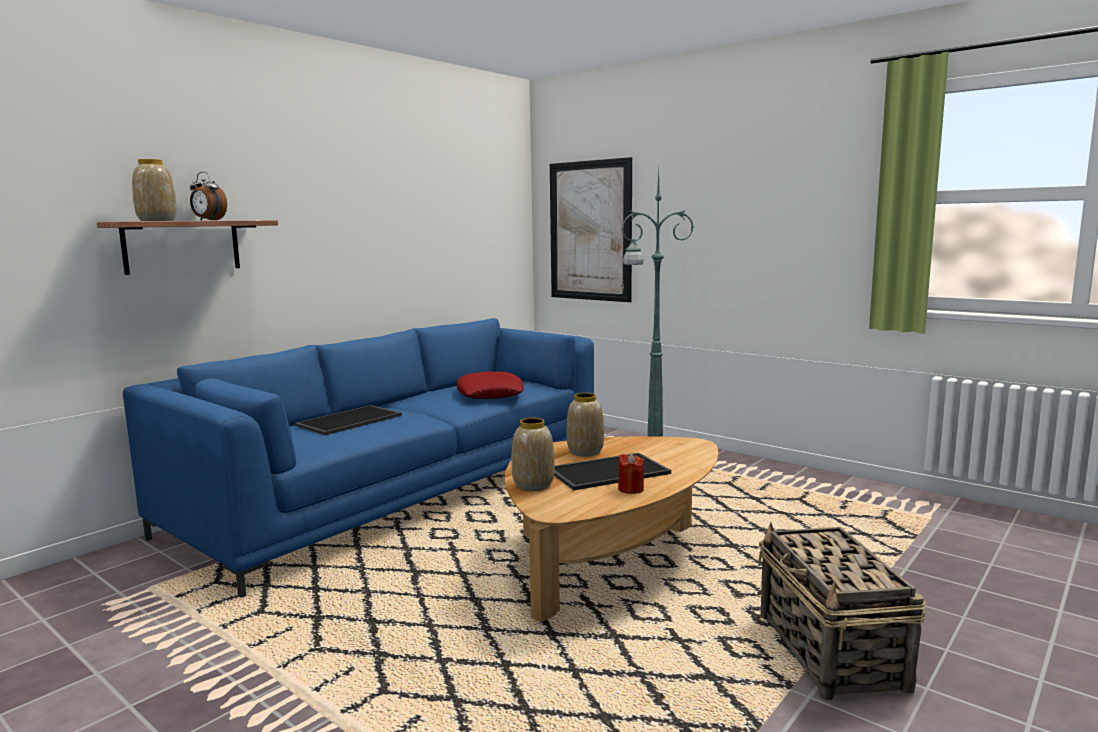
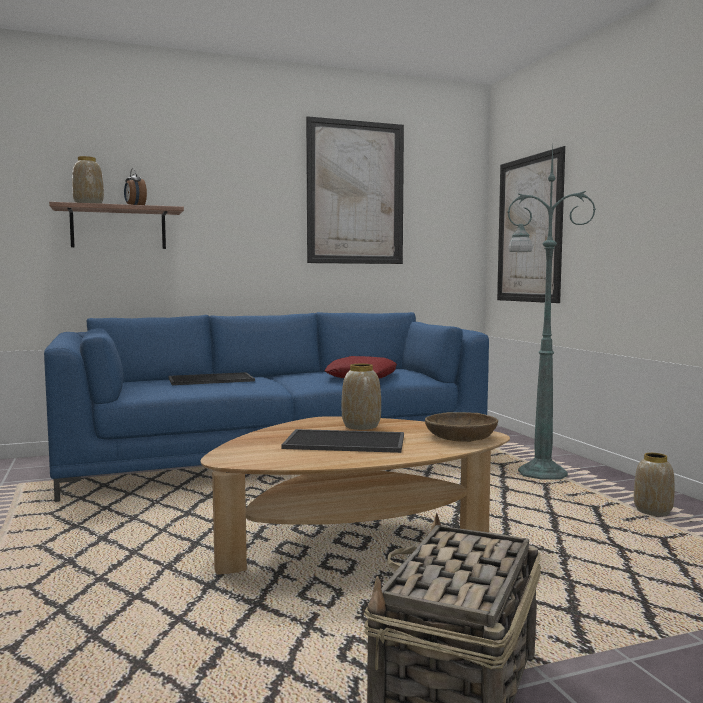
camera: 30 degrees right, 5 degrees down
vase [511,418,555,491] -> vase moved to [634,453,675,517]
red candle [618,453,644,494] -> none
none -> picture [306,116,404,264]
none -> brown bowl [425,412,498,442]

